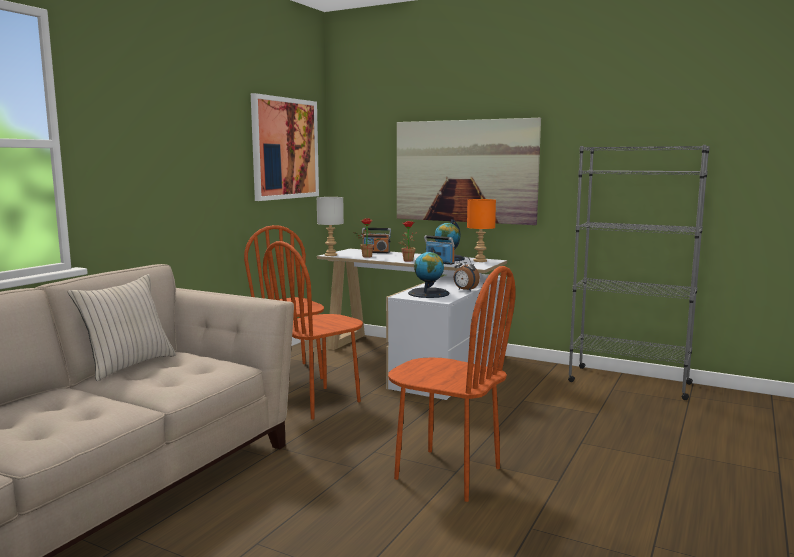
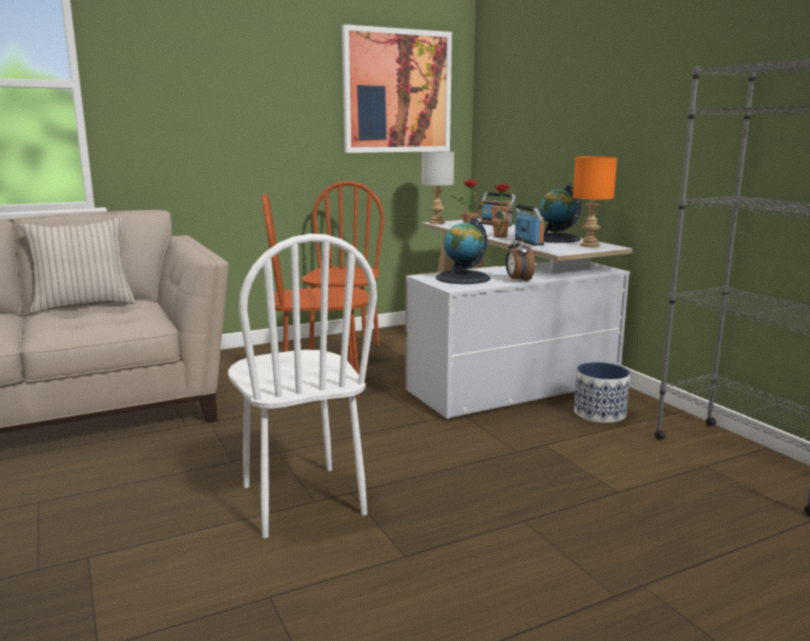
camera: 35 degrees right, 5 degrees up
brown chair [388,266,516,502] -> white chair [228,234,377,538]
picture [397,118,541,225] -> none
none -> planter [574,362,630,423]

